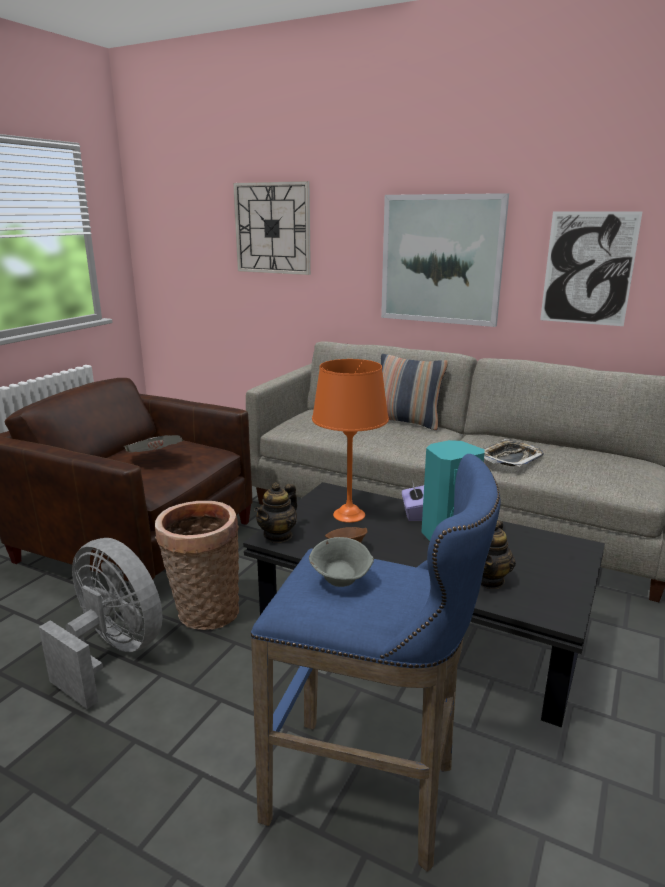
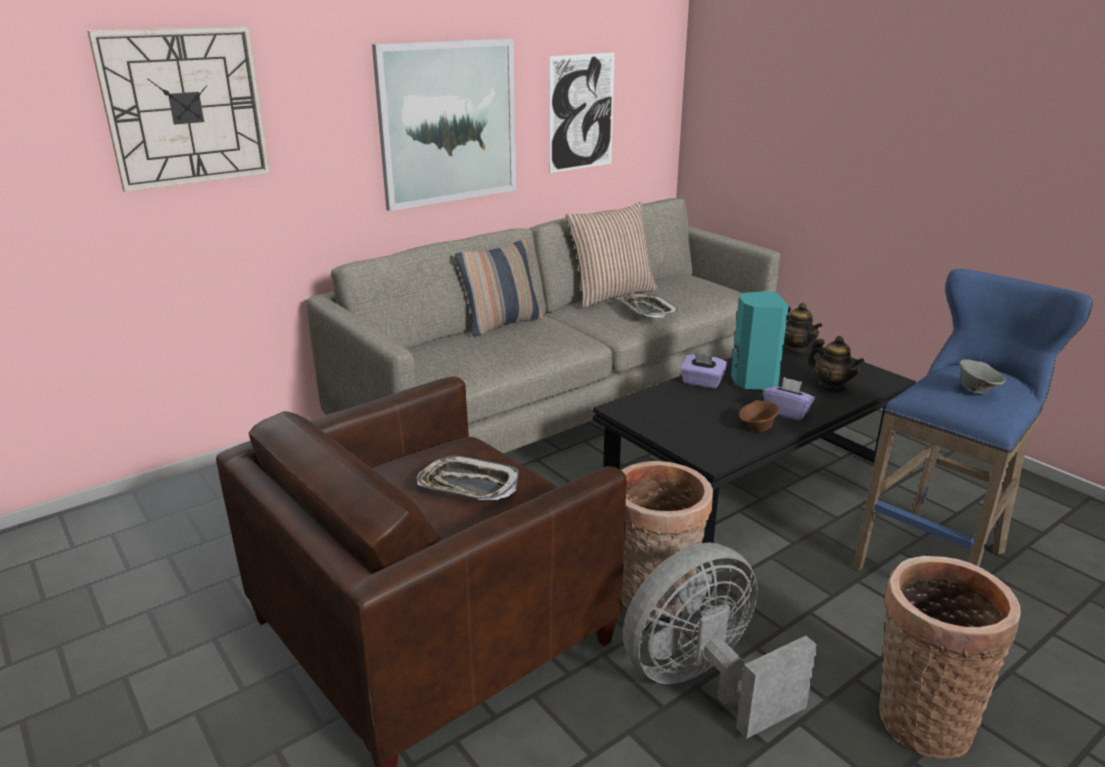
camera: 65 degrees left, 5 degrees up
newspaper [124,435,184,453] -> tray [417,455,519,500]
teapot [254,482,297,543] -> teapot moved to [784,303,822,354]
orange table lamp [312,359,389,523] -> none
none -> pillow [566,201,658,308]
none -> purple tissue box [763,377,815,421]
none -> basket [879,556,1021,759]

